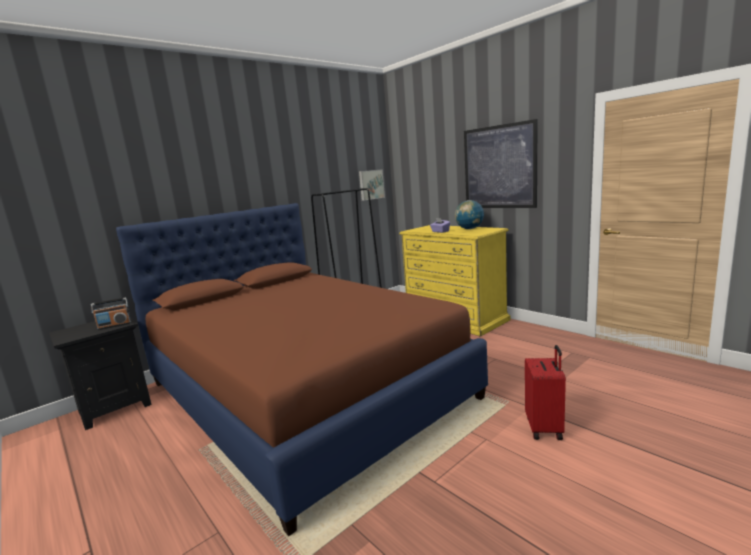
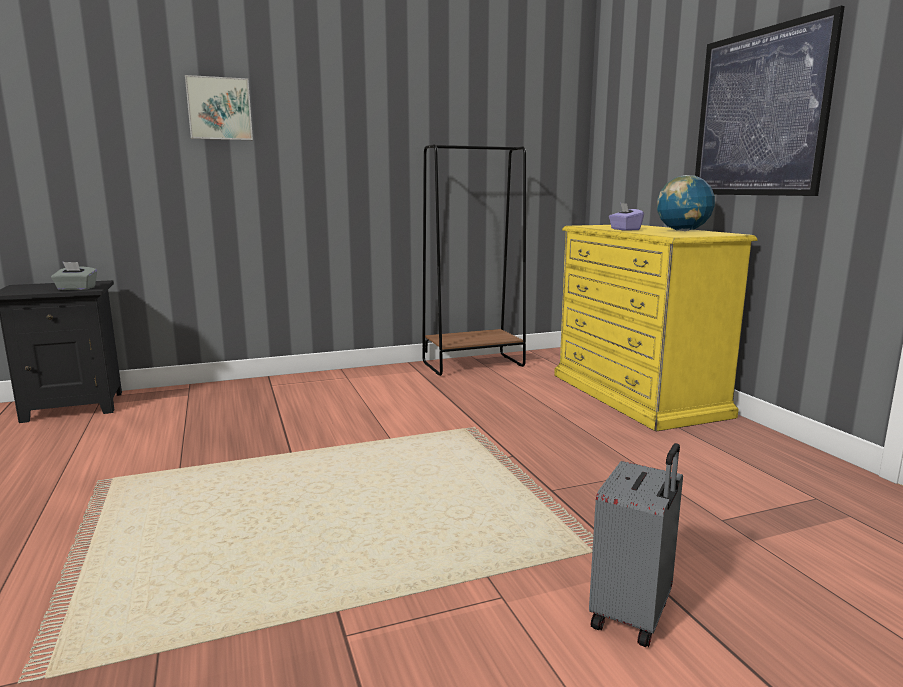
camera: 20 degrees right, 0 degrees up
radio [91,298,131,330] -> grey tissue box [51,262,97,290]
brown bed [116,203,488,536] -> none
picture [359,169,385,201] -> picture moved to [185,75,253,140]
red suitcase [525,345,566,440] -> grey suitcase [589,443,683,647]

